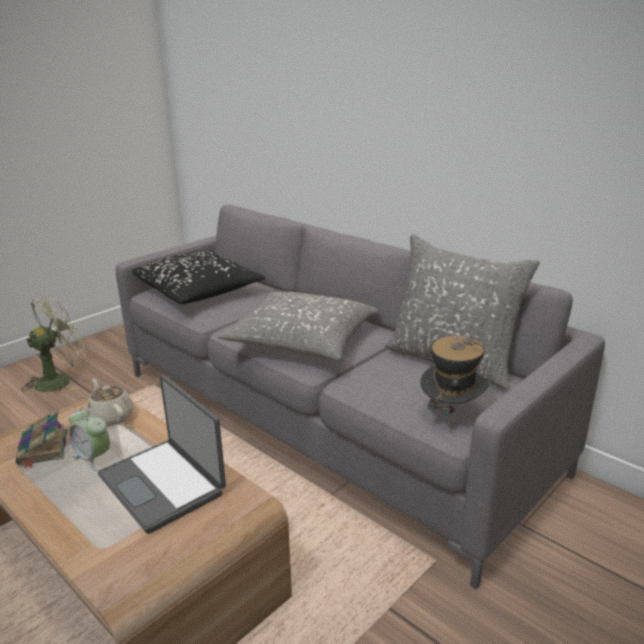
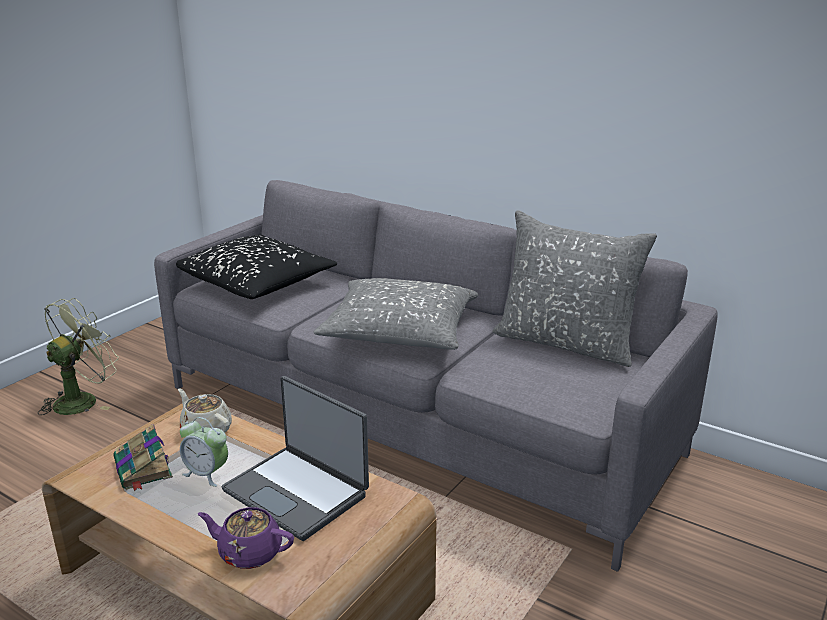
camera: 10 degrees left, 0 degrees up
hat [420,335,490,435] -> none
none -> purple teapot [198,507,294,569]

